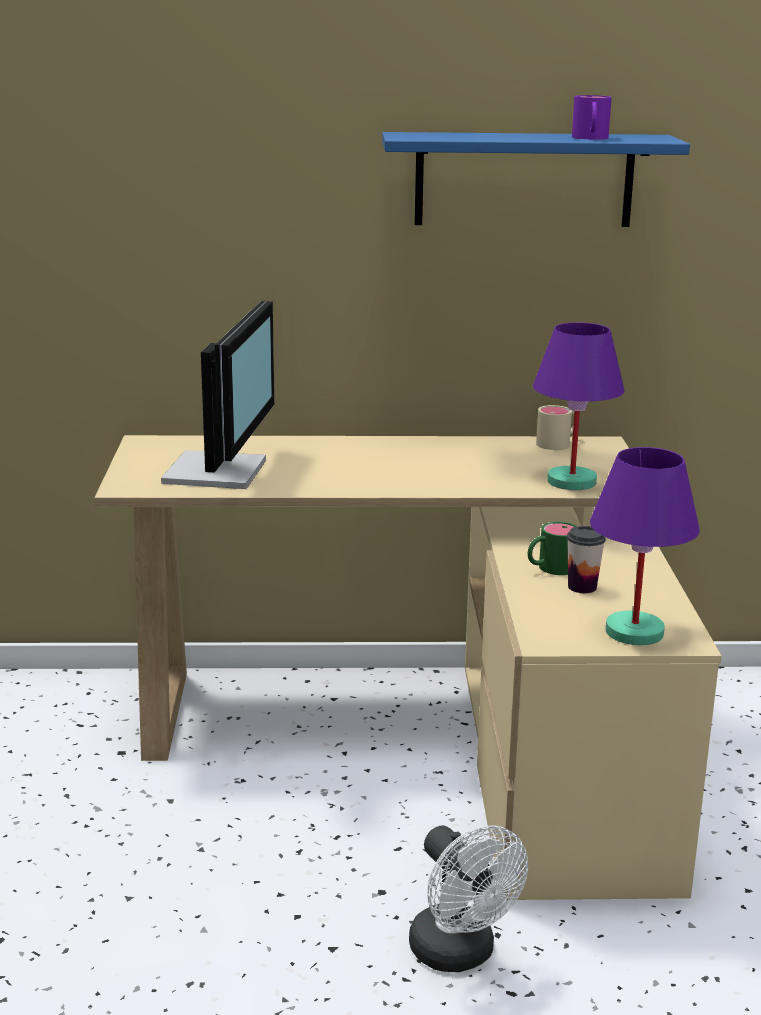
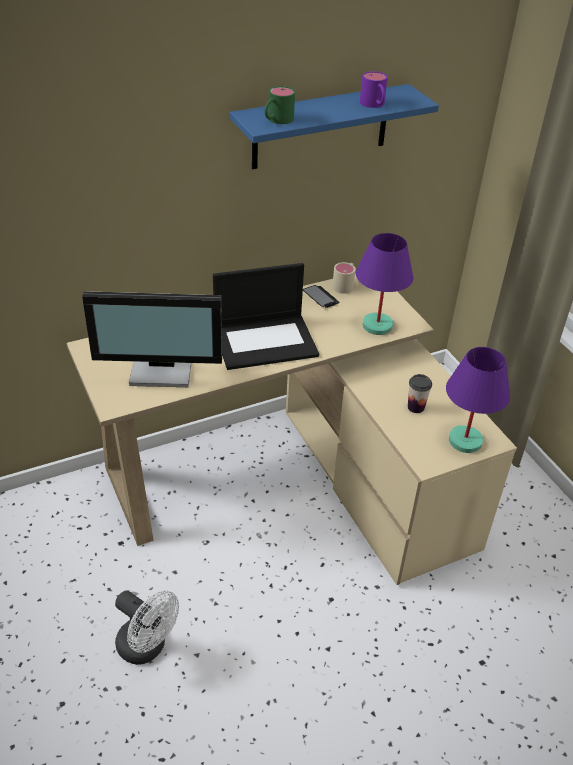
camera: 25 degrees left, 20 degrees up
monitor [161,301,274,489] -> monitor turned 105 degrees clockwise [82,291,222,387]
white fan [409,825,528,972] -> white fan moved to [115,590,179,665]
green mug [528,522,576,575] -> green mug moved to [264,86,295,124]
none -> laptop [213,263,319,370]
none -> phone [303,285,340,308]

